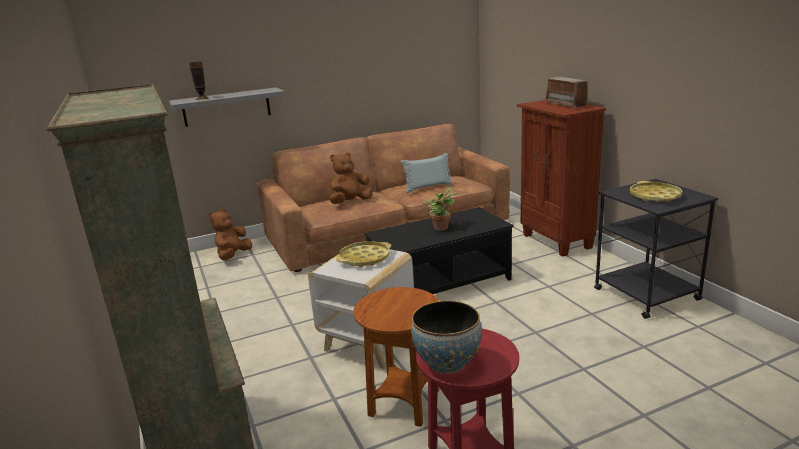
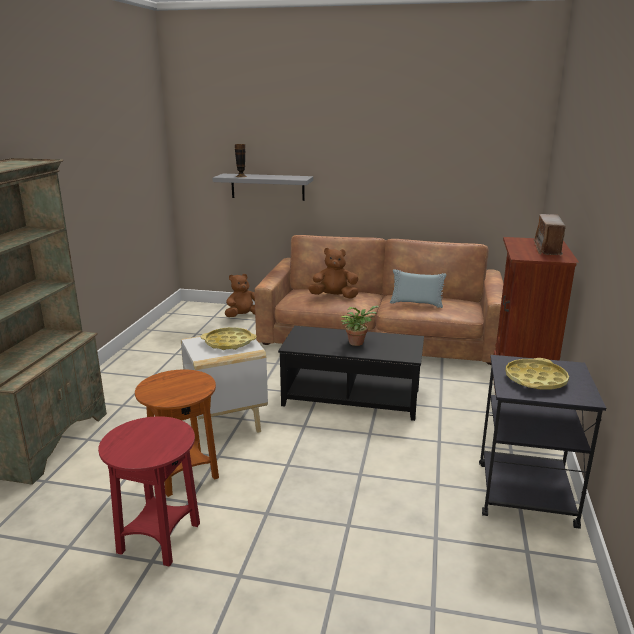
camera: 35 degrees right, 0 degrees up
bowl [411,301,482,374] -> none

